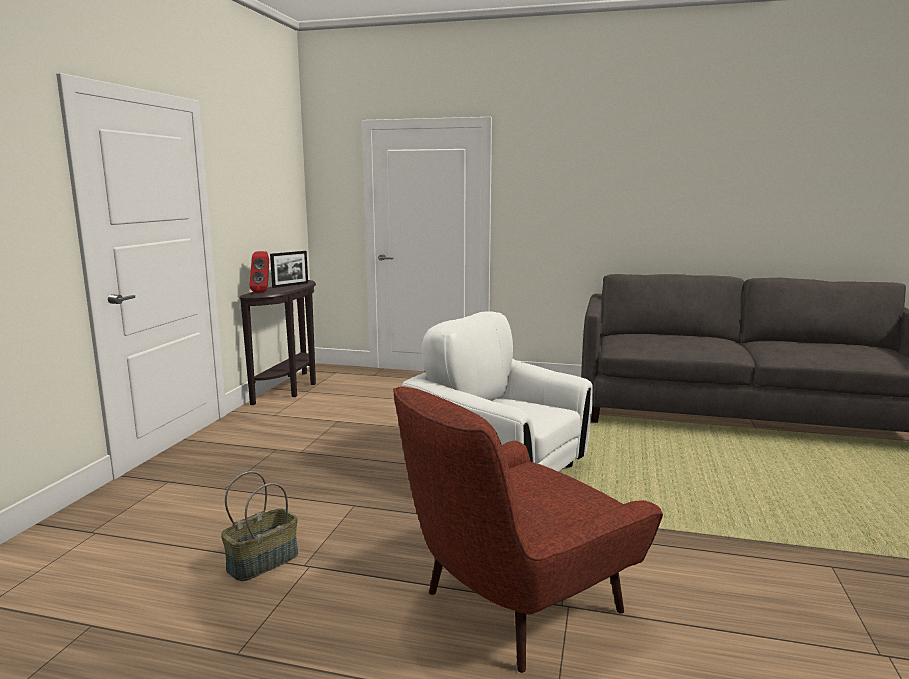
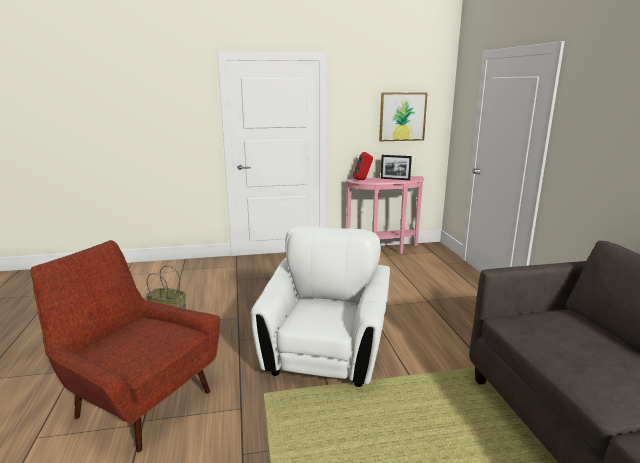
camera: 65 degrees right, 5 degrees up
brown console table [239,280,316,405] -> pink console table [346,176,424,254]
none -> picture [379,92,428,141]

